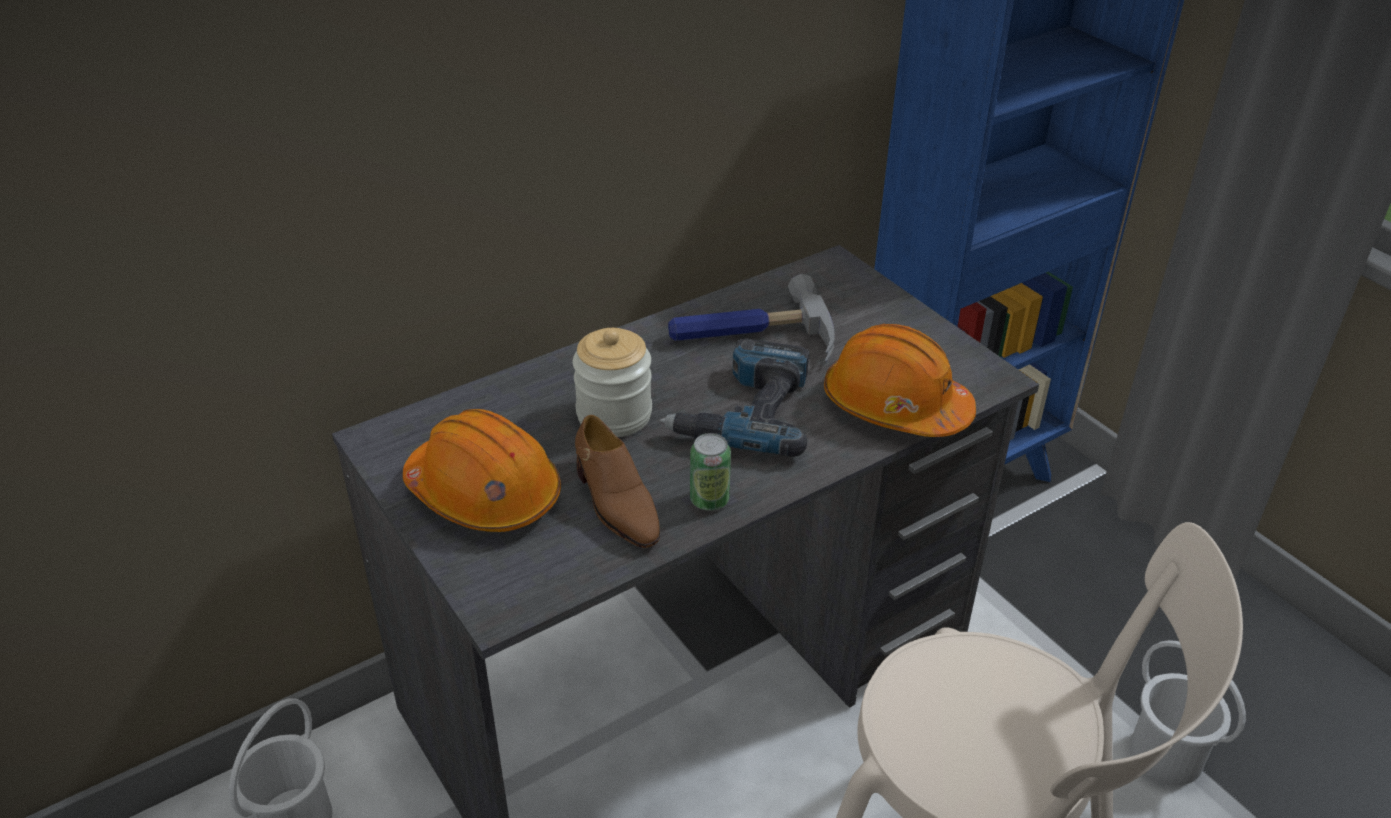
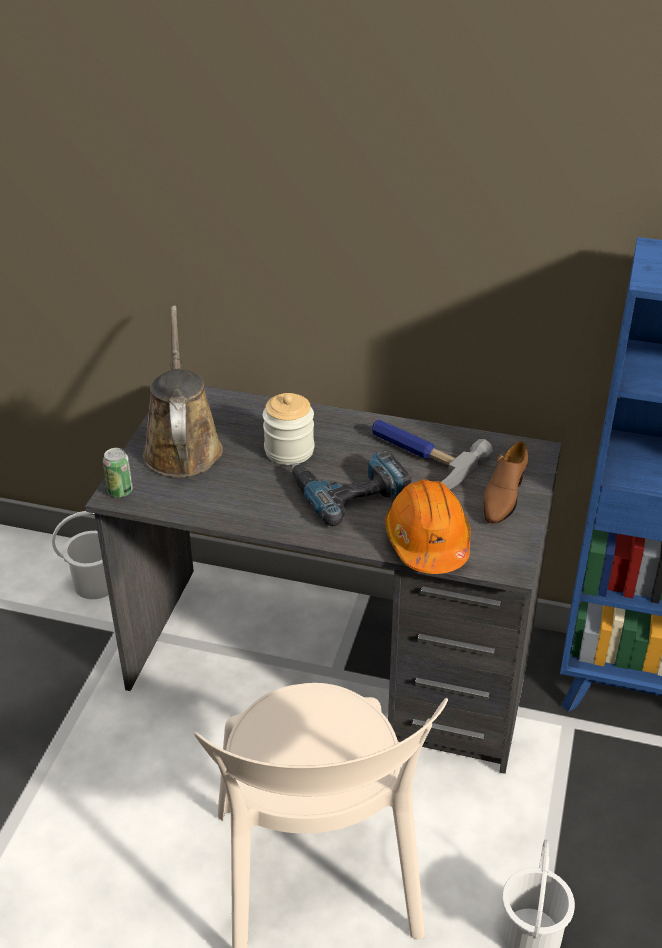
camera: 50 degrees right, 0 degrees up
orange hard hat [403,409,561,532] -> brown watering can [143,306,223,478]
brown shoe [575,415,660,548] -> brown shoe moved to [483,441,528,524]
can [690,433,731,511] -> can moved to [103,448,133,497]

